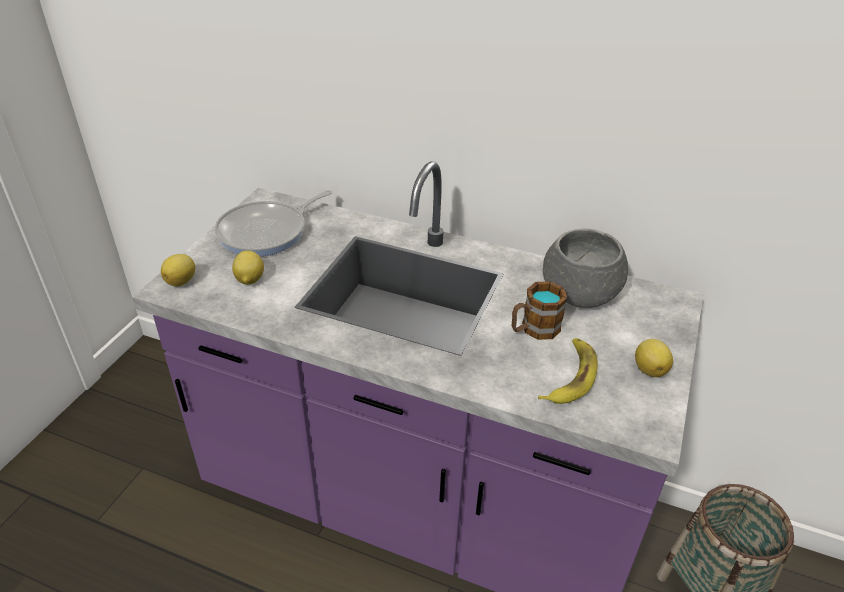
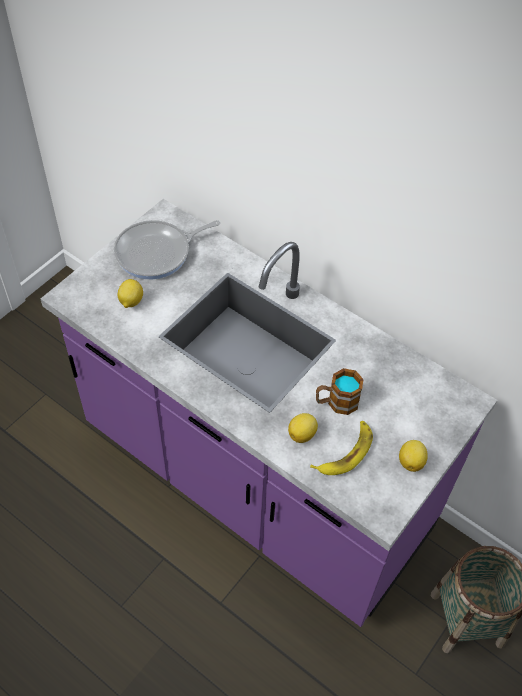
camera: 15 degrees right, 15 degrees up
lemon [161,254,195,287] -> lemon moved to [288,413,318,443]
grey bowl [543,229,628,308] -> none

